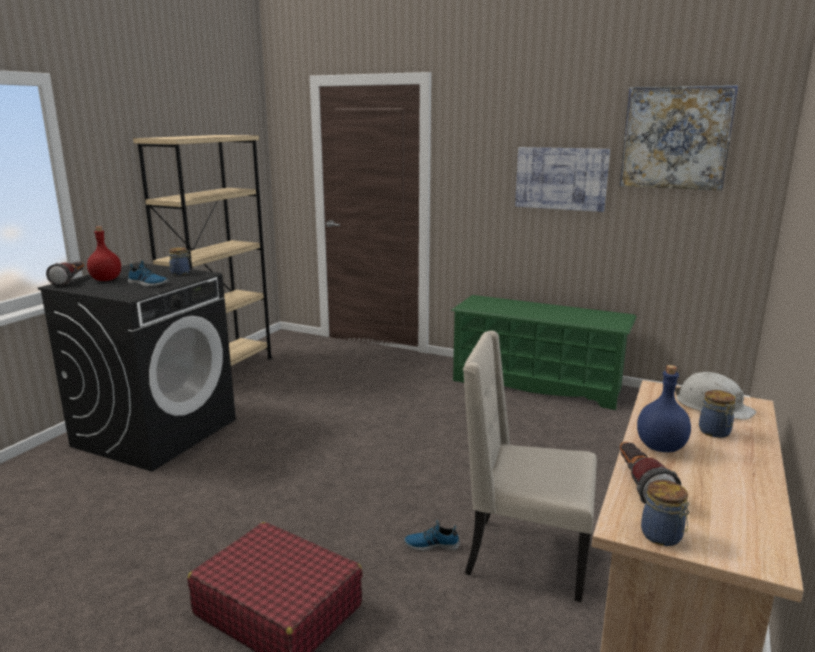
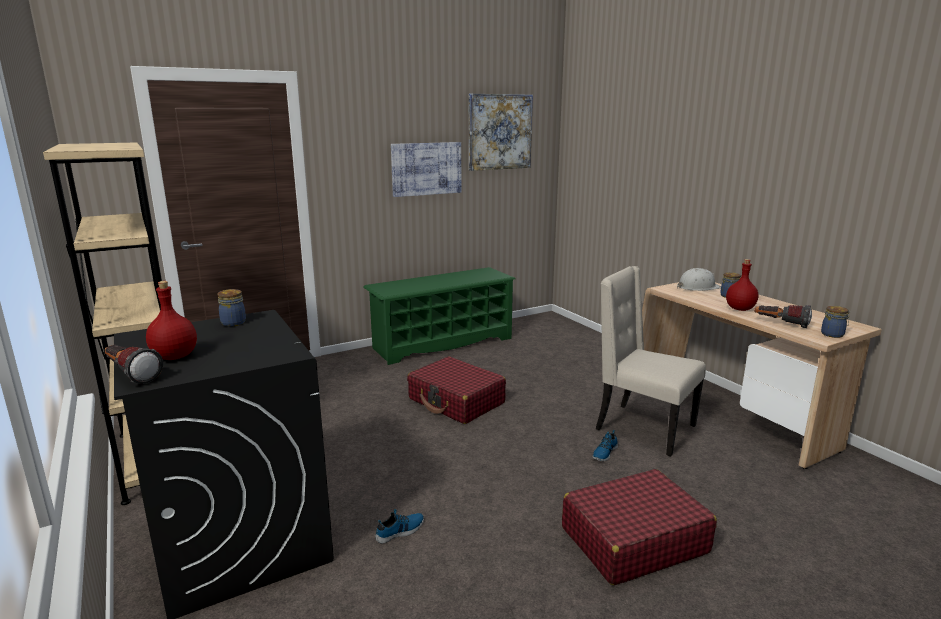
camera: 55 degrees left, 0 degrees up
shoe [128,261,169,286] -> shoe moved to [375,509,424,543]
beige chair [463,331,597,603] -> beige chair turned 75 degrees clockwise [596,266,706,456]
blue bottle [637,365,691,452] -> red bottle [726,259,758,311]
none -> red suitcase [407,356,506,424]

